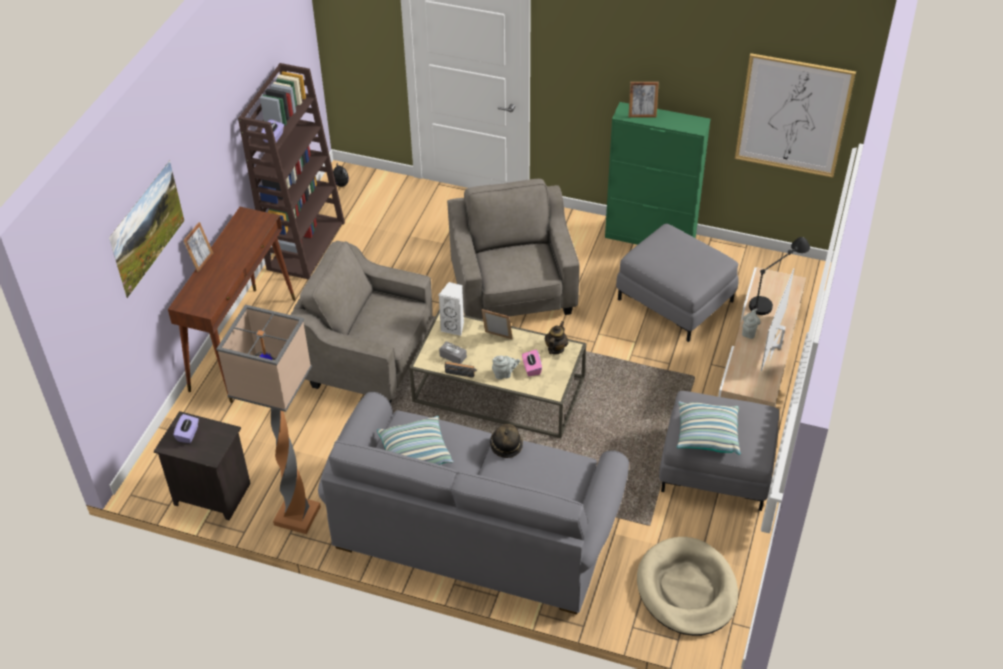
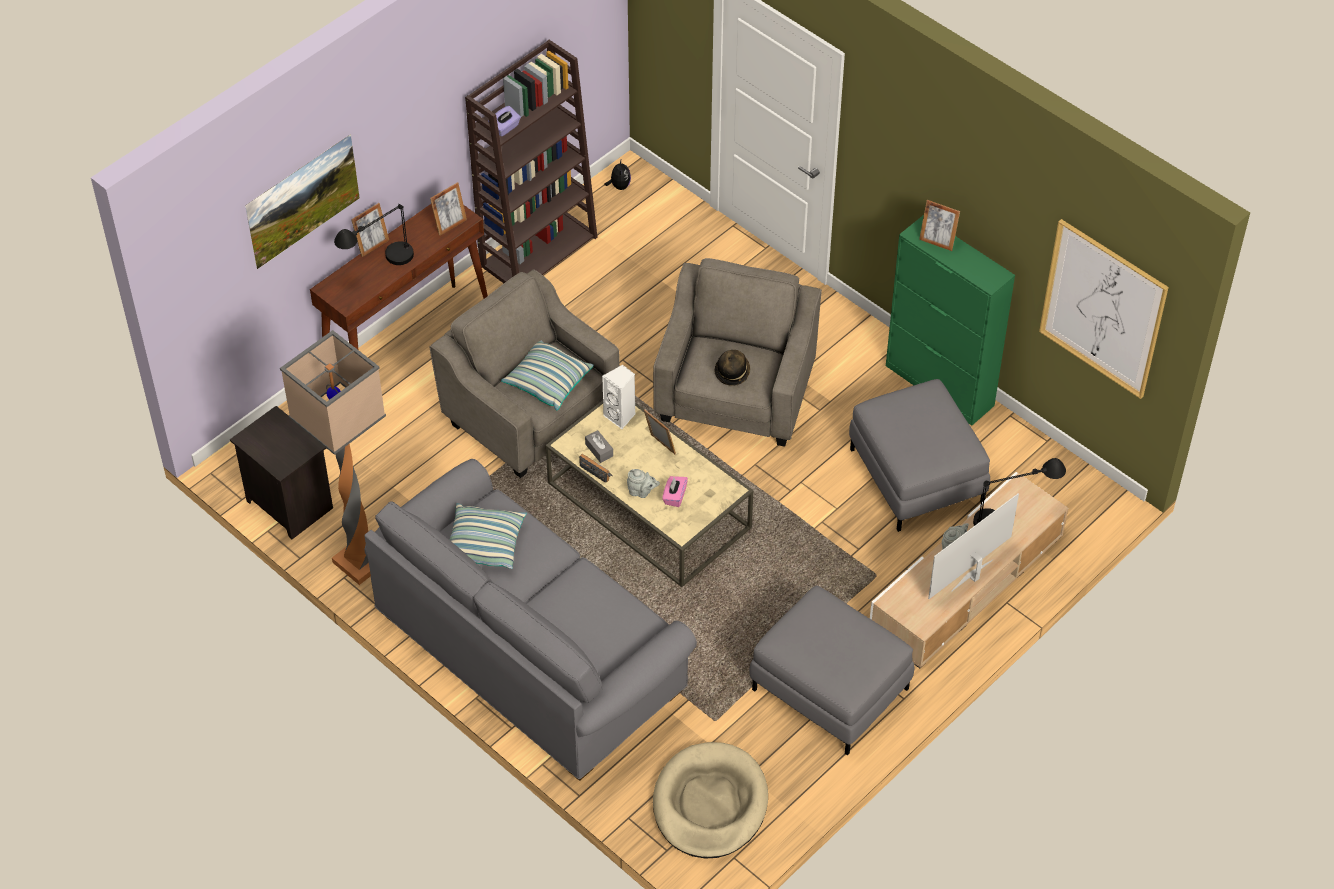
camera: 25 degrees right, 5 degrees up
purple tissue box [173,414,199,443] -> none
hat [490,424,523,458] -> hat moved to [715,350,750,386]
teapot [545,321,568,354] -> none
pillow [676,401,740,455] -> pillow moved to [501,341,593,410]
none -> black table lamp [334,204,414,265]
none -> picture frame [430,182,467,236]

